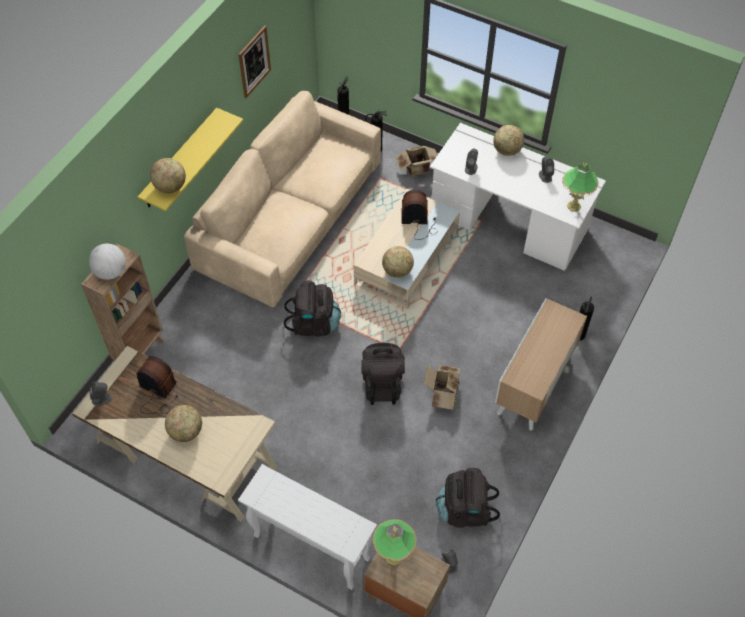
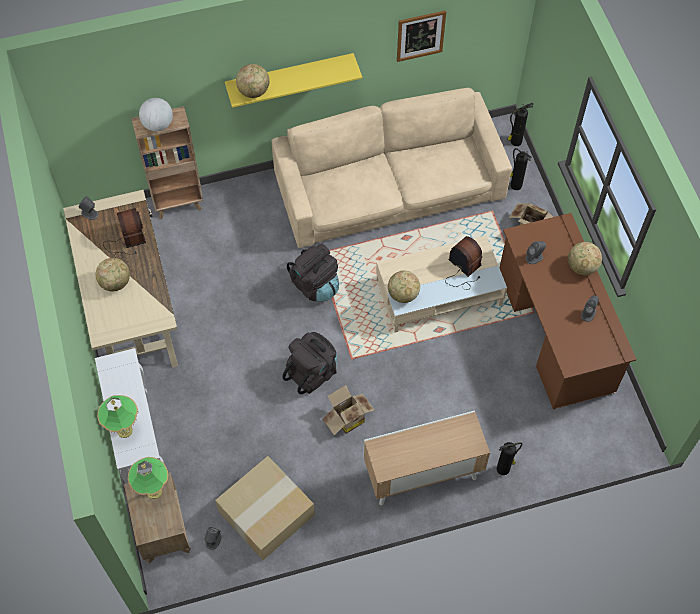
camera: 45 degrees right, 5 degrees up
white desk [430,123,606,271] -> brown desk [499,213,637,409]
black backpack [435,468,500,528] -> cardboard box [215,456,315,560]
table lamp [562,162,598,212] -> table lamp moved to [97,395,138,438]

